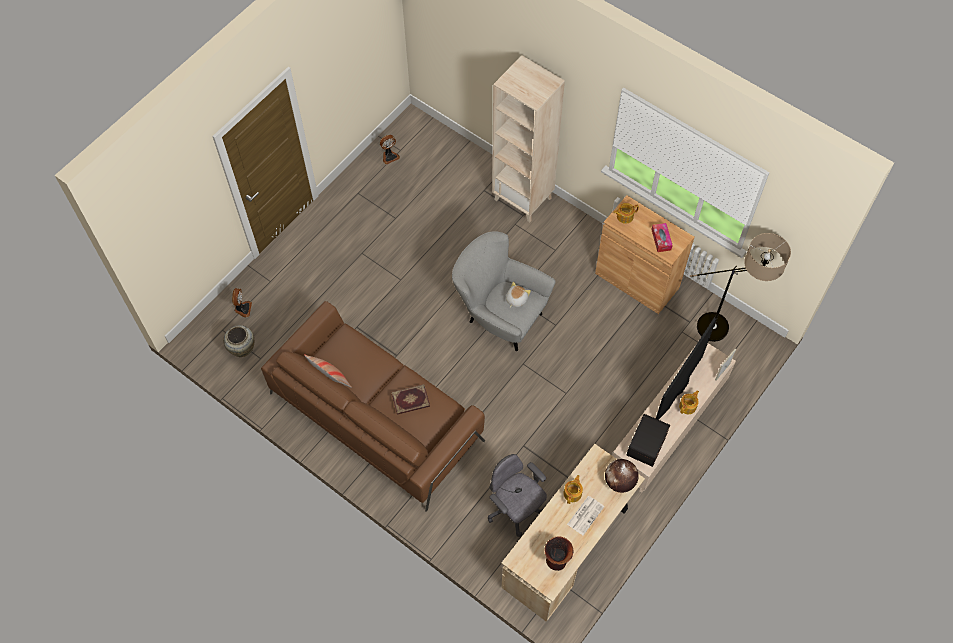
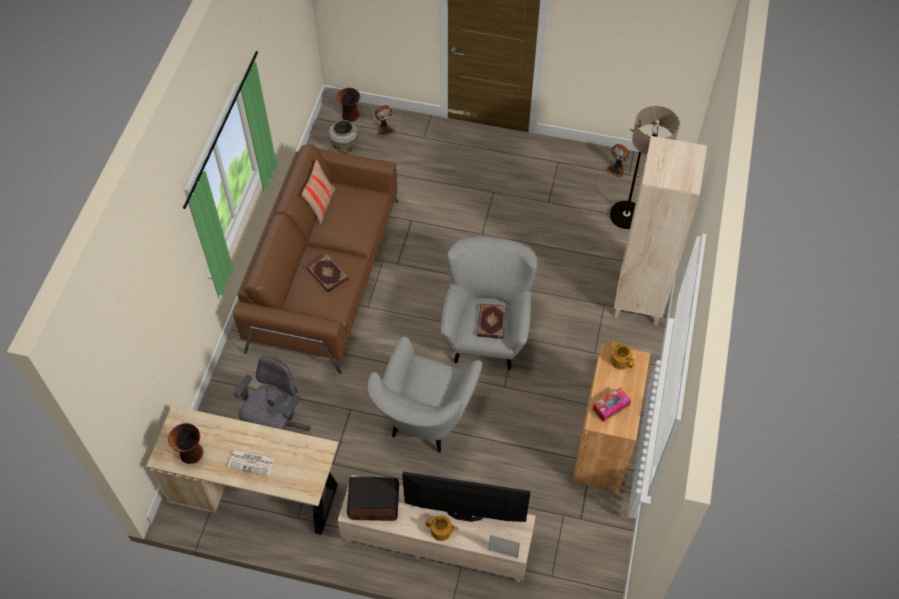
camera: 65 degrees right, 5 degrees down
plush toy [506,282,531,308] -> book [477,304,507,339]
teapot [563,475,583,504] -> none
globe [605,459,639,493] -> none
floor lamp [689,233,791,342] -> floor lamp moved to [610,106,680,229]
none -> vase [337,88,360,122]
none -> grey armchair [368,336,483,453]

